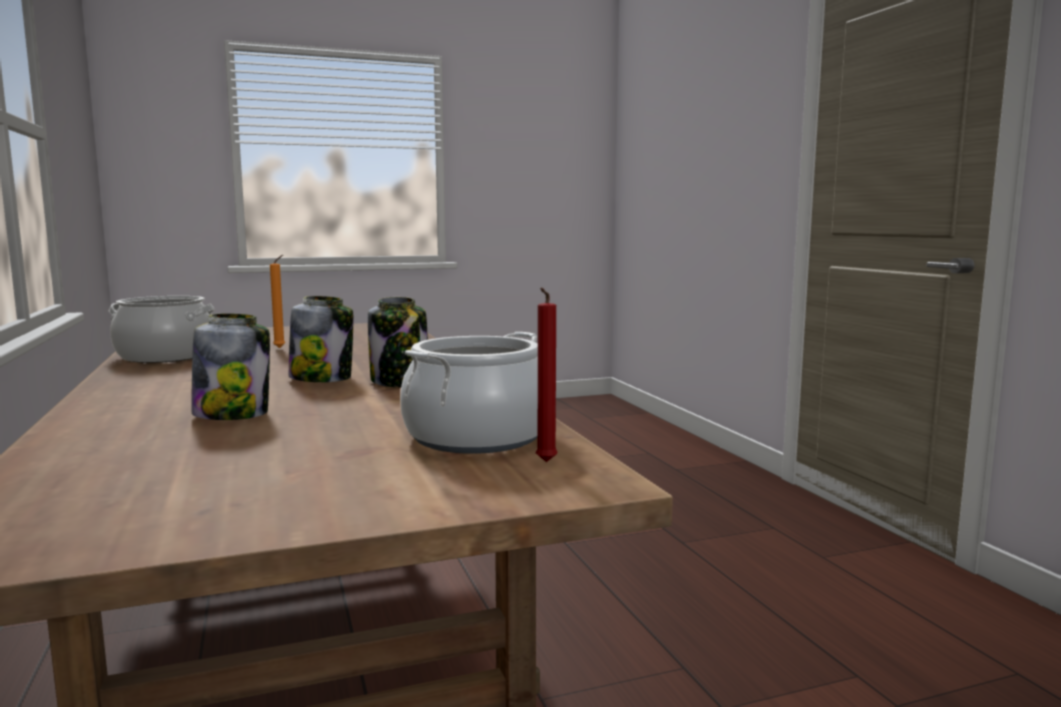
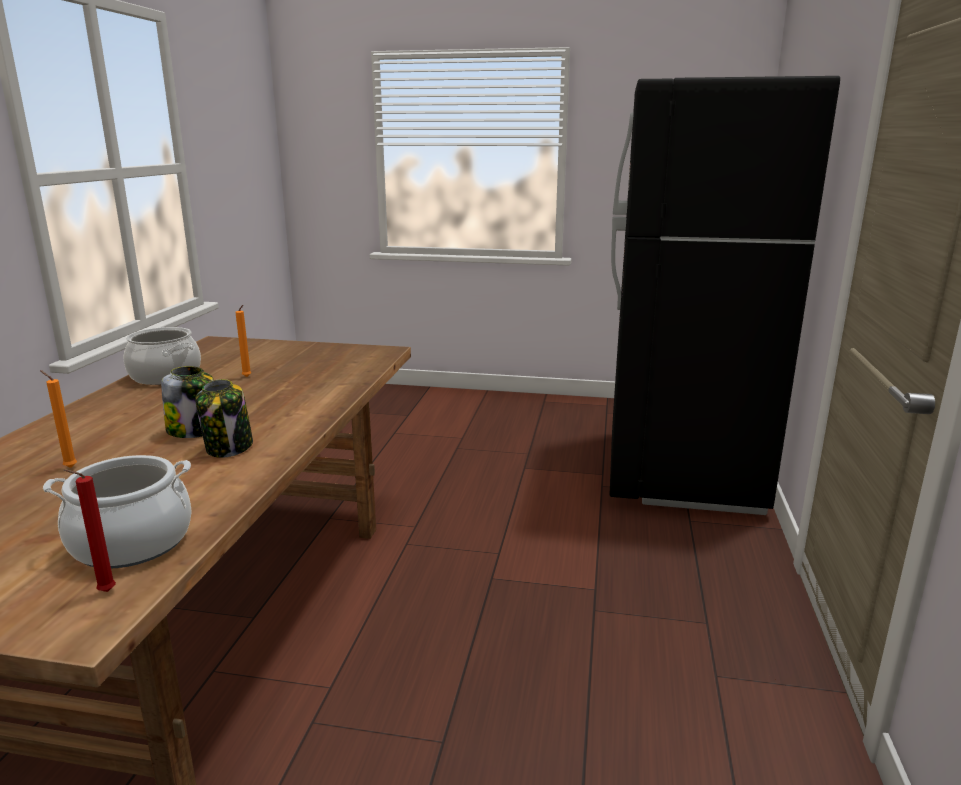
camera: 30 degrees right, 10 degrees up
jar [191,314,270,420] -> orange candle [40,370,77,468]
none -> black fridge [610,76,840,515]

